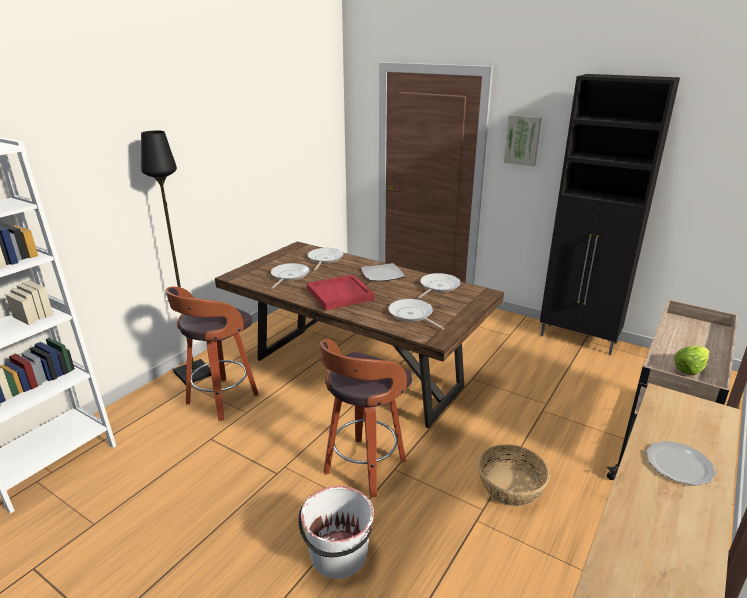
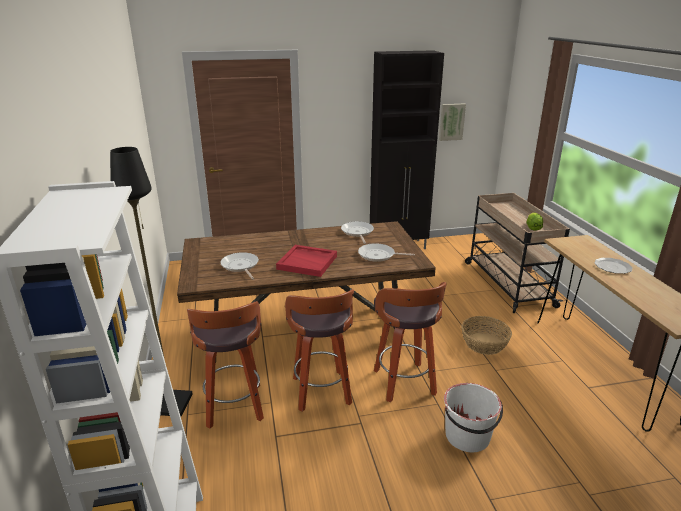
camera: 45 degrees left, 0 degrees up
frying pan [308,248,343,271] -> none
plate [361,263,405,281] -> none
picture [504,115,542,166] -> picture moved to [439,103,466,141]
none -> stool [285,289,354,412]

